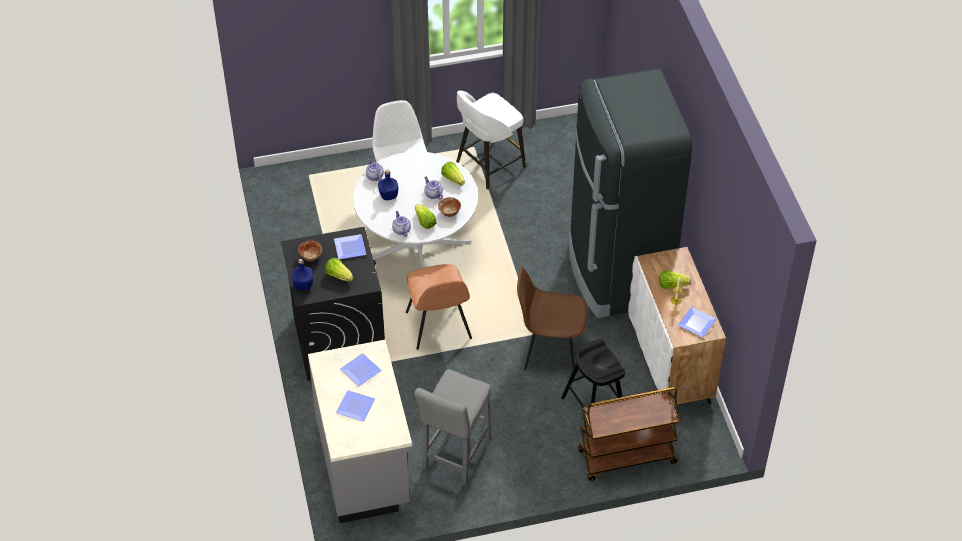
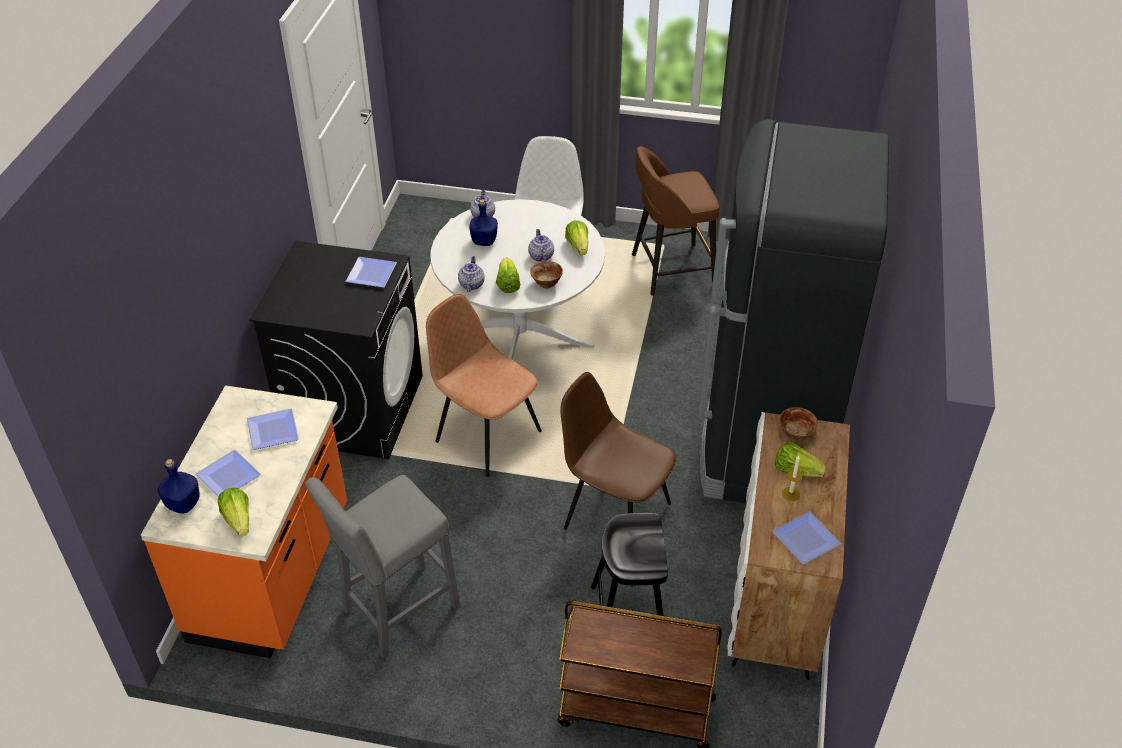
camera: 25 degrees right, 5 degrees down
blue bottle [292,259,313,290] -> blue bottle moved to [158,459,200,514]
bowl [298,240,322,261] -> bowl moved to [780,407,818,440]
grey counter [308,340,412,523] -> orange counter [141,385,347,658]
lettuce [325,258,353,281] -> lettuce moved to [218,488,249,536]
brown chair [406,264,472,350] -> brown chair turned 120 degrees clockwise [426,294,542,477]
white stool [456,90,526,189] -> brown stool [632,146,719,296]

